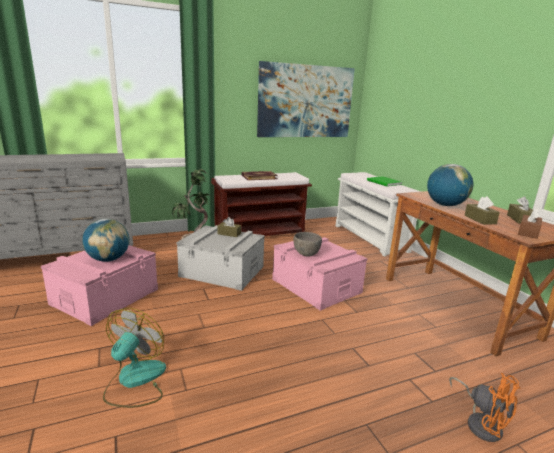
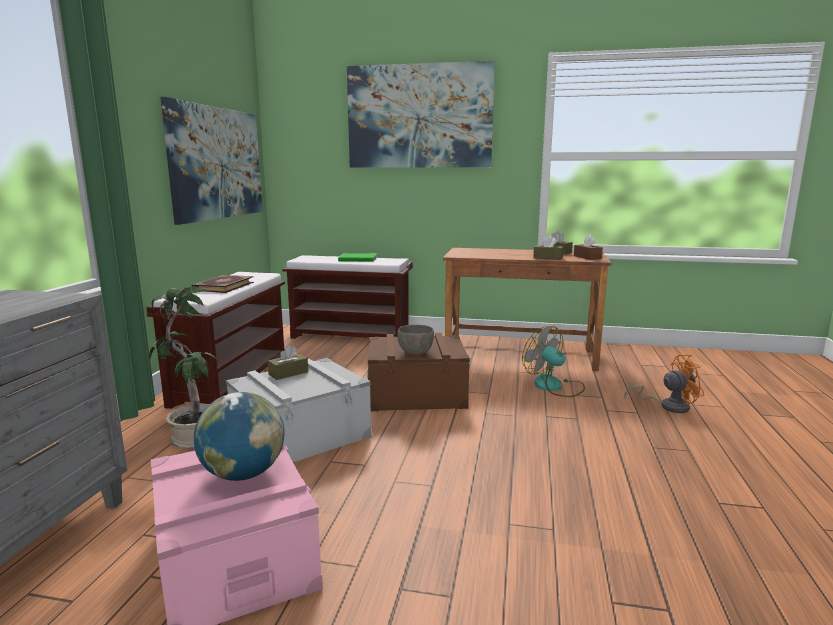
camera: 55 degrees left, 5 degrees down
fan [103,308,166,408] -> fan moved to [522,326,585,397]
pink storage box [272,237,367,311] -> brown storage box [367,333,470,411]
white bench [335,172,421,257] -> brown bench [282,255,413,339]
globe [427,164,473,206] -> none
none -> picture [347,61,495,167]

